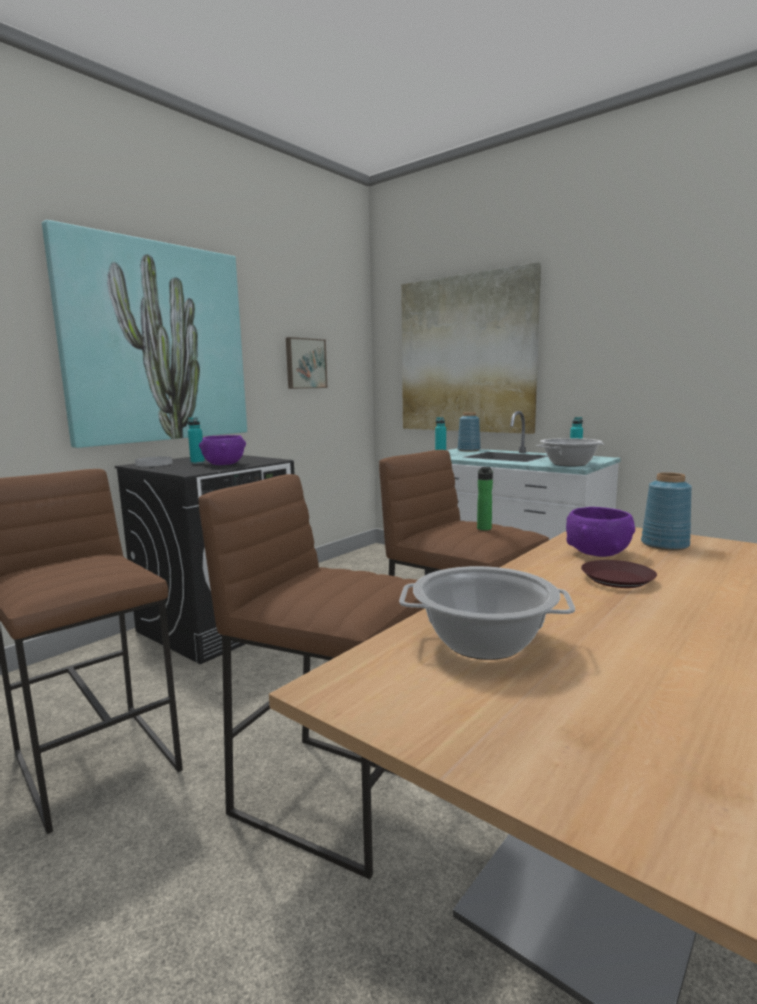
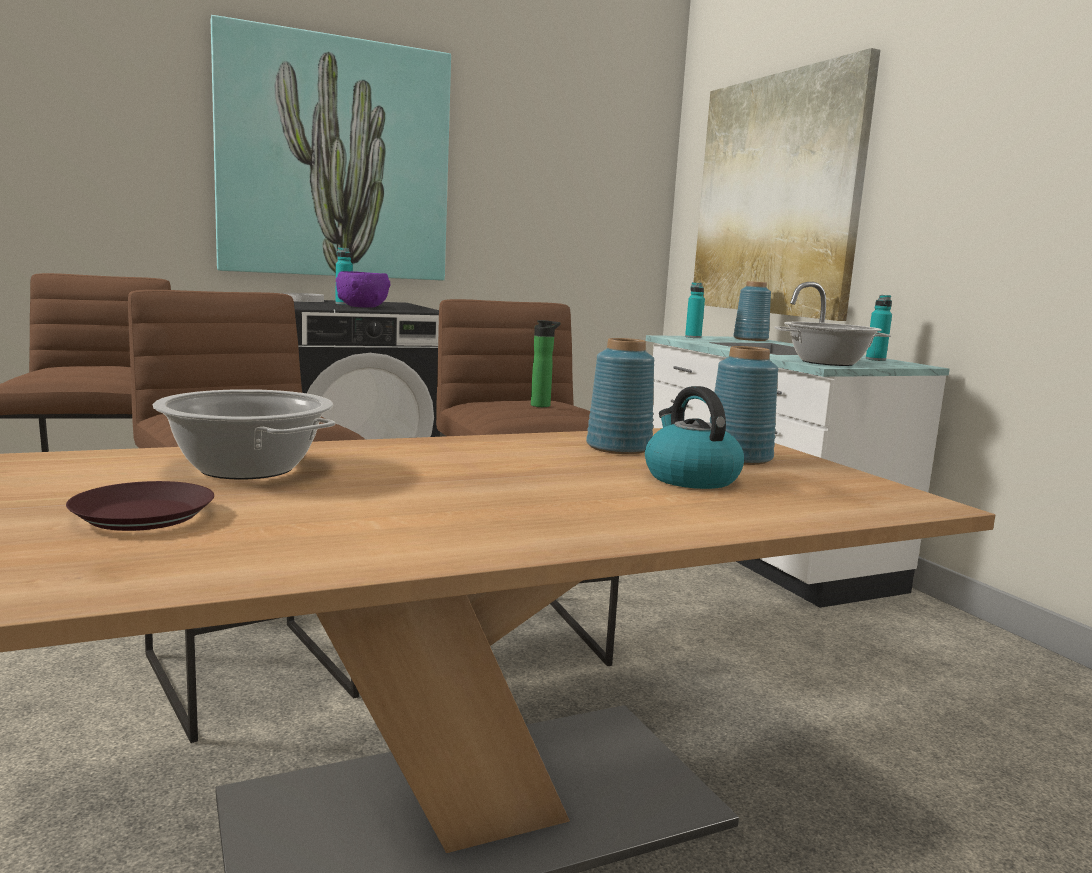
camera: 25 degrees right, 0 degrees up
picture [286,337,327,389] -> none
purple bowl [566,507,635,557] -> blue vase [586,338,654,454]
brown plate [581,560,657,588] -> brown plate moved to [66,481,214,531]
none -> kettle [645,386,744,489]

